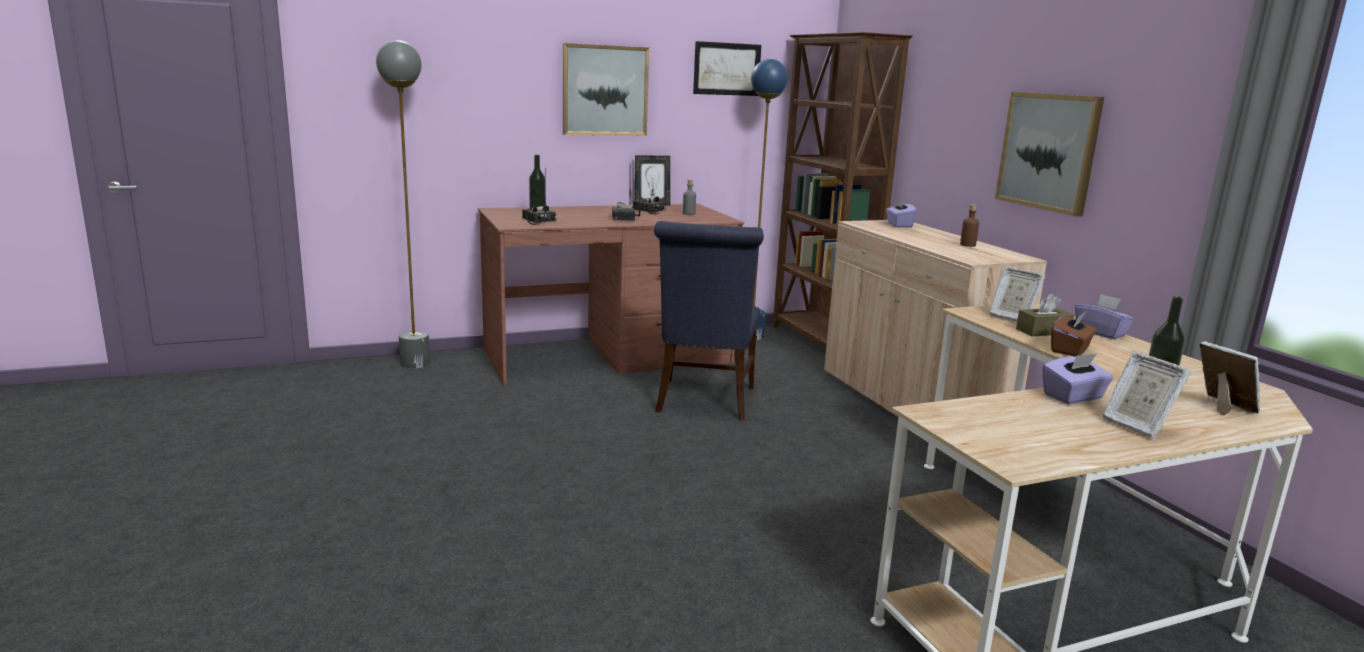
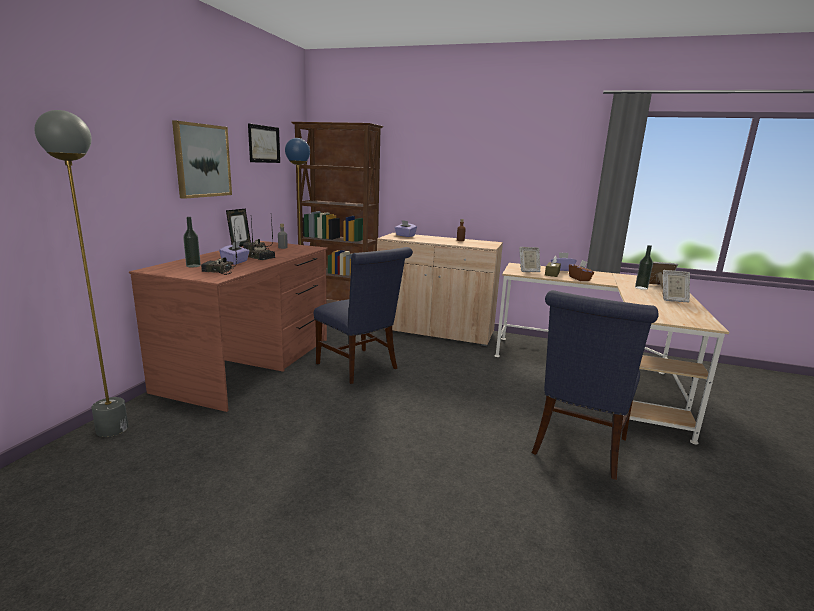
camera: 50 degrees left, 0 degrees up
picture [995,92,1104,217] -> none
purple tissue box [1042,353,1113,404] -> purple tissue box moved to [219,241,250,265]
none -> blue chair [532,290,658,480]

